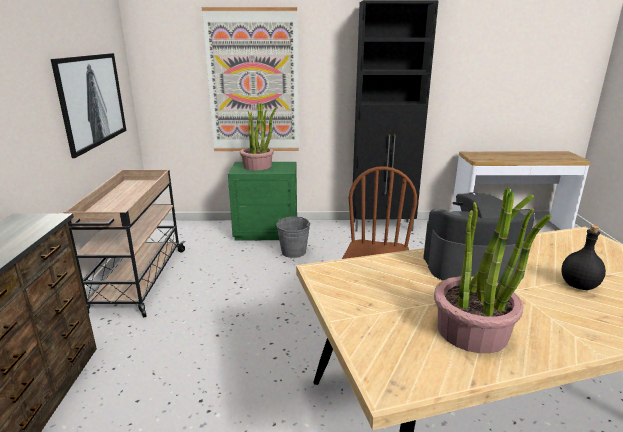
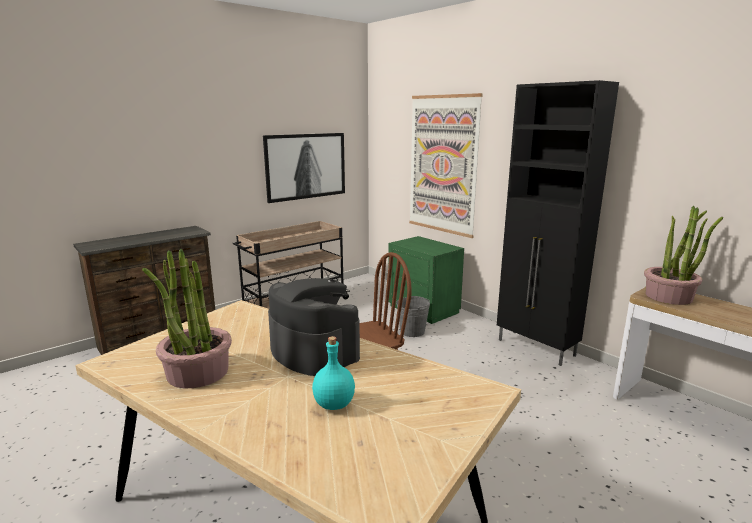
camera: 50 degrees right, 5 degrees down
potted plant [240,102,277,170] -> potted plant moved to [644,206,723,305]
black bottle [561,225,606,290] -> turquoise bottle [312,336,355,410]

